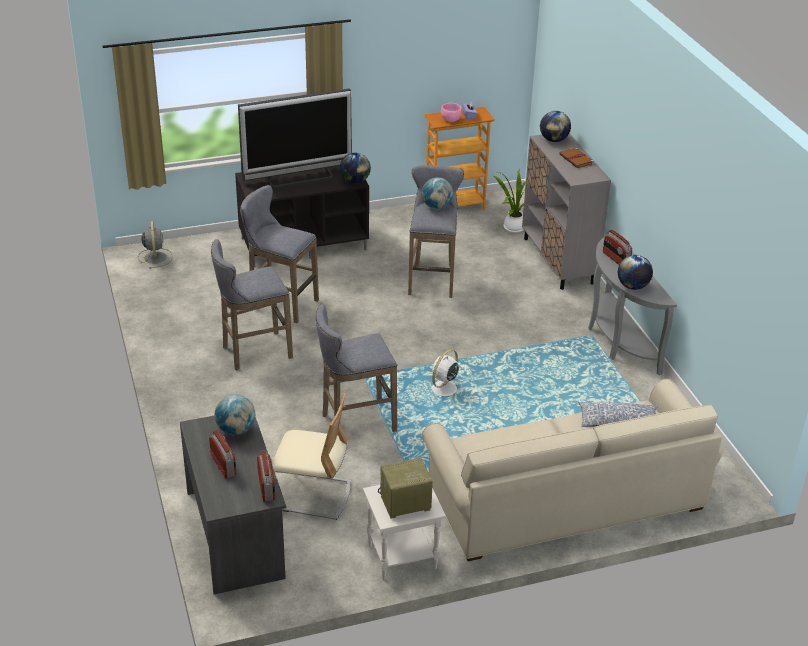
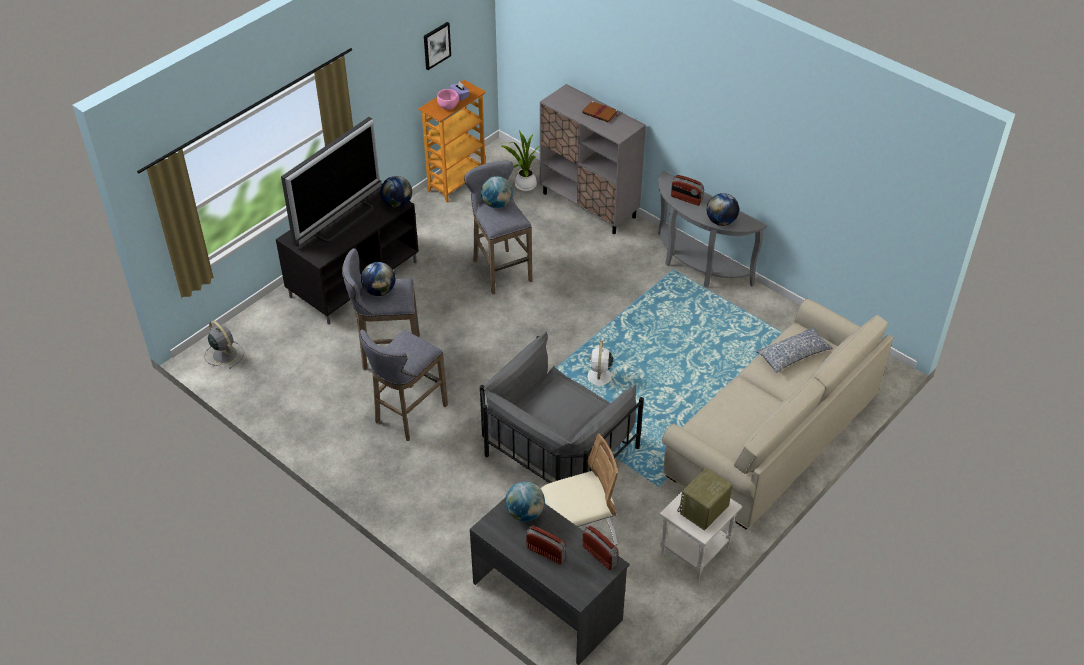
camera: 30 degrees left, 10 degrees up
grey stool [316,304,397,432] -> grey armchair [480,331,644,483]
globe [540,111,571,142] -> globe moved to [361,262,395,296]
none -> picture [424,22,451,70]

